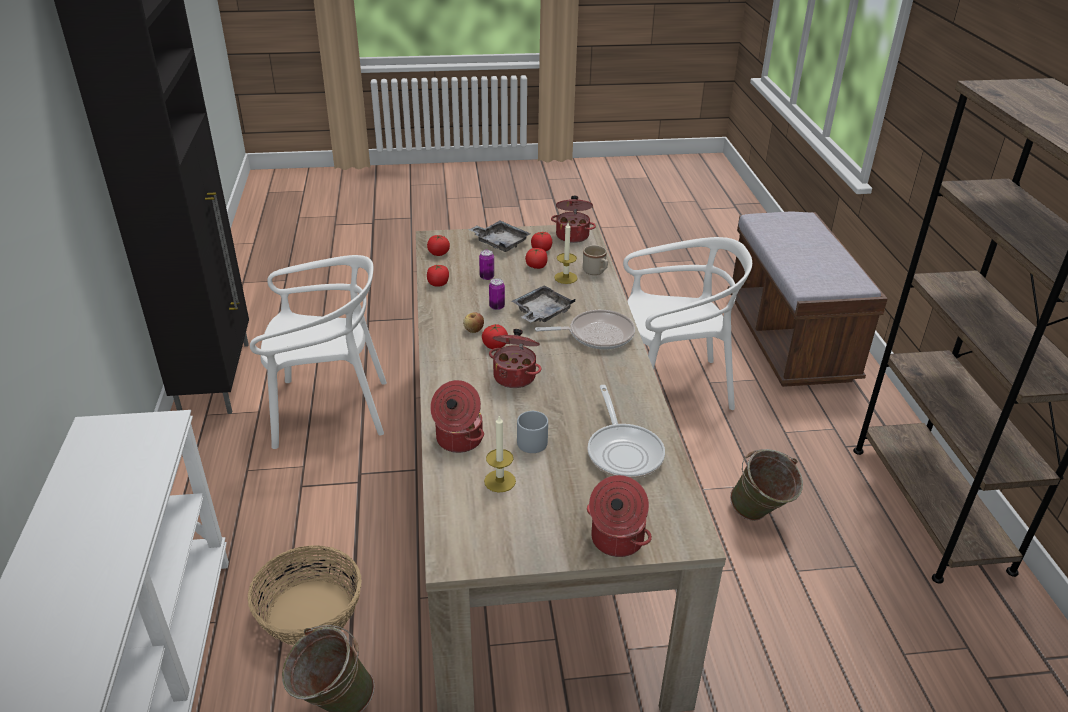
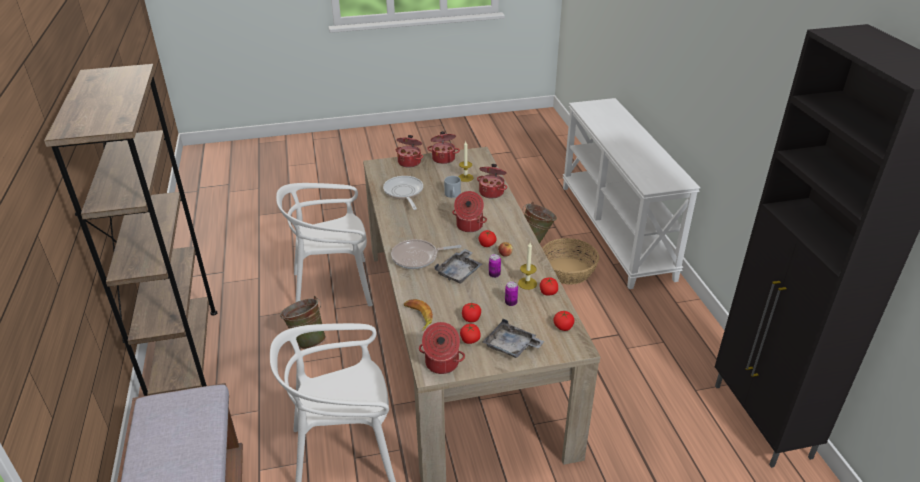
camera: 175 degrees right, 0 degrees up
white chair [250,255,387,449] -> white chair moved to [276,183,373,306]
candle [554,223,578,284] -> candle moved to [518,243,537,290]
beige mug [583,245,608,275] -> banana [404,299,433,331]
none -> cooking pot [427,131,460,164]

